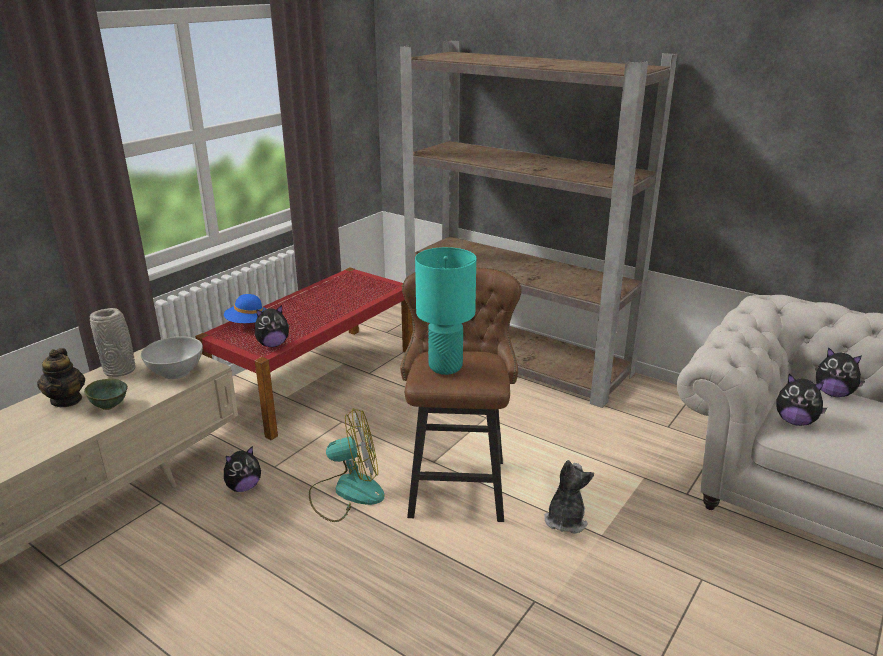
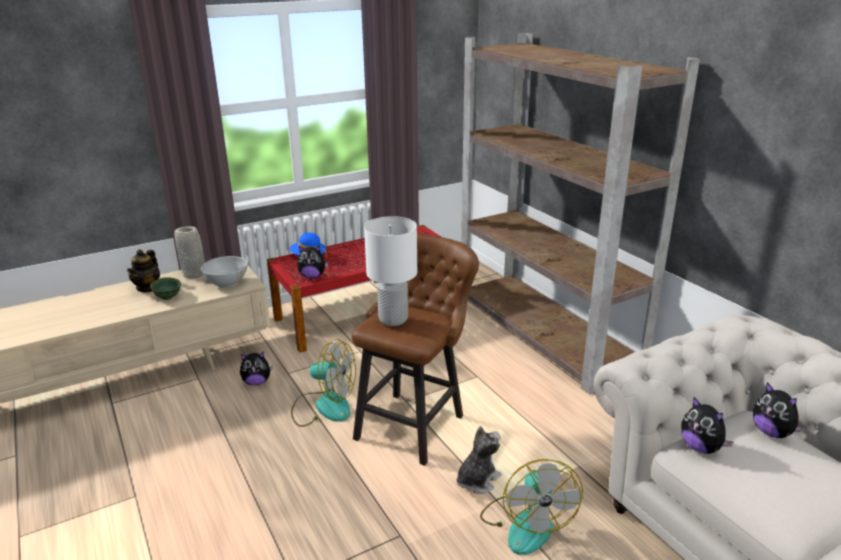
camera: 25 degrees right, 0 degrees up
turquoise table lamp [415,247,476,375] -> white table lamp [364,216,417,326]
none -> fan [480,459,583,555]

